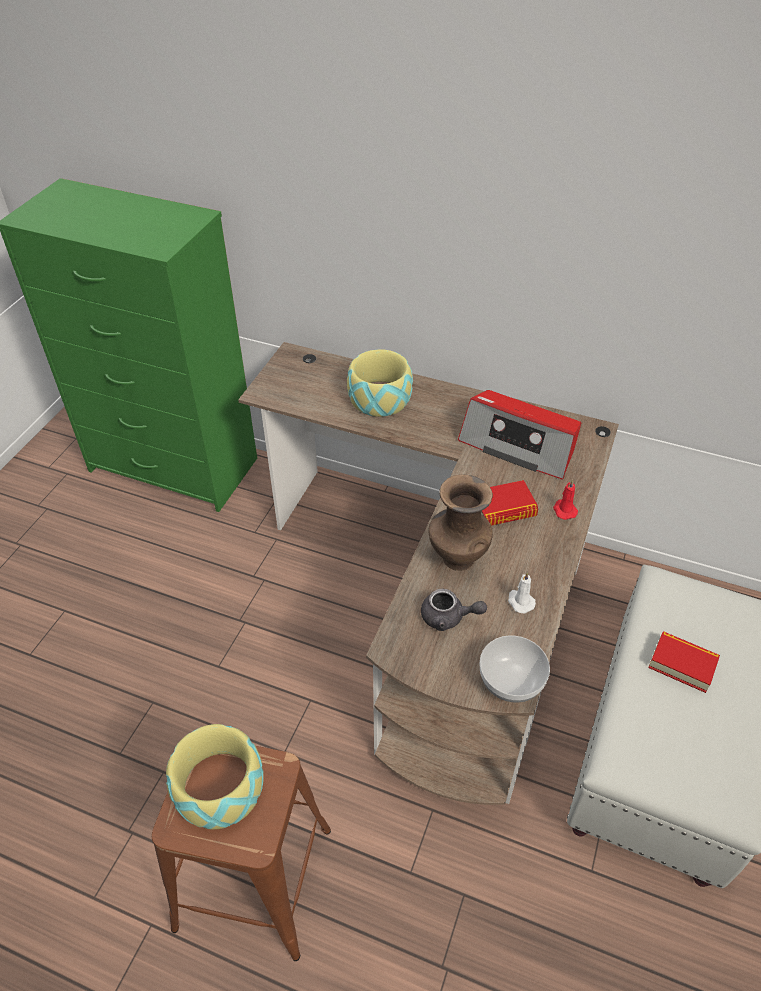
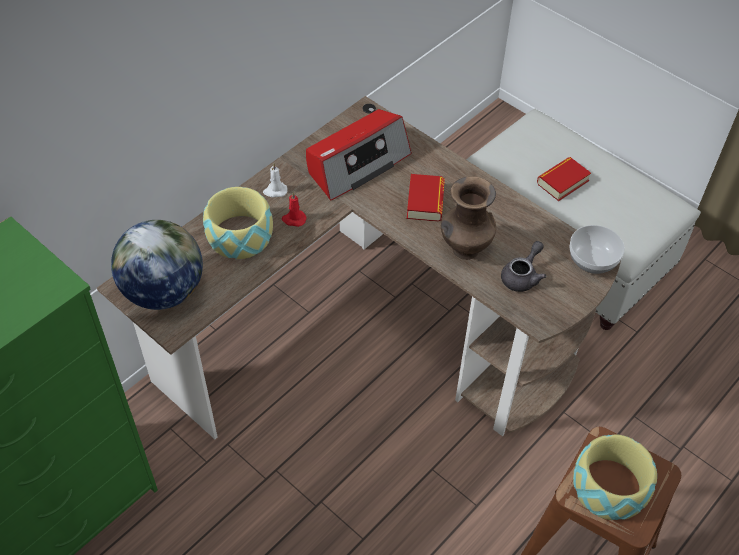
camera: 70 degrees left, 5 degrees up
white candle [508,572,536,613] -> white candle moved to [263,164,288,198]
red candle [553,479,578,520] -> red candle moved to [281,192,307,227]
none -> globe [111,220,203,310]

